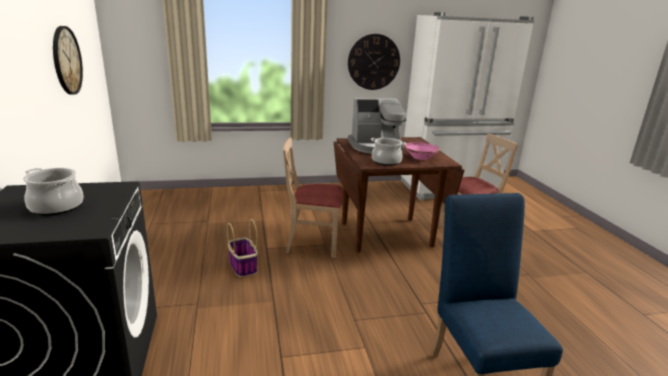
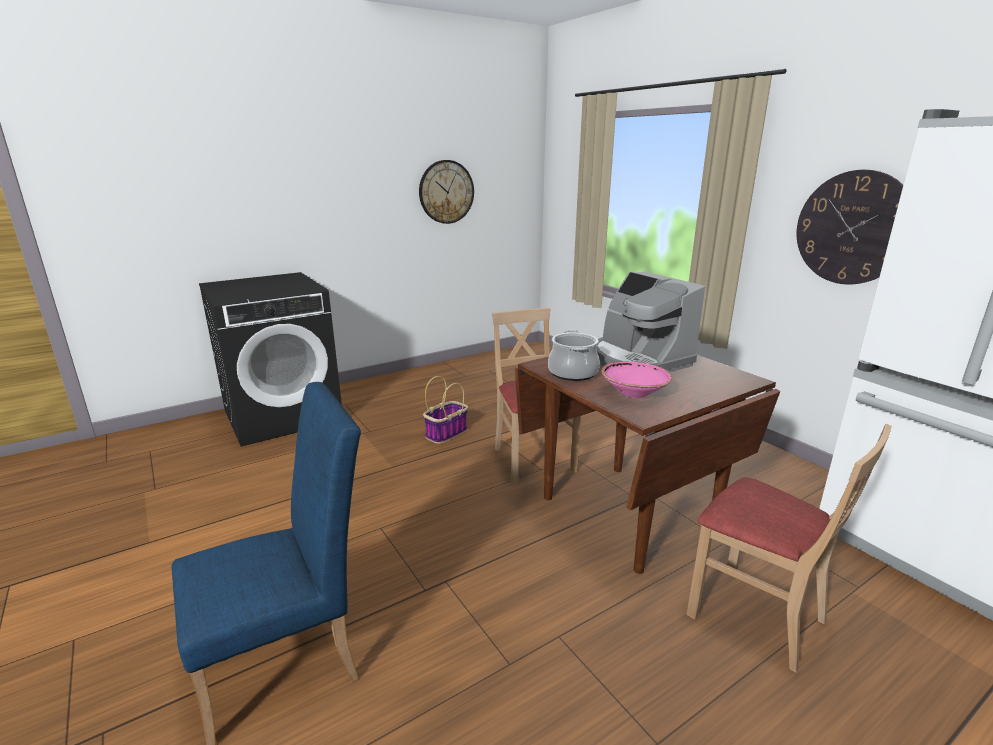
camera: 70 degrees right, 0 degrees up
cooking pot [23,168,83,215] -> none

